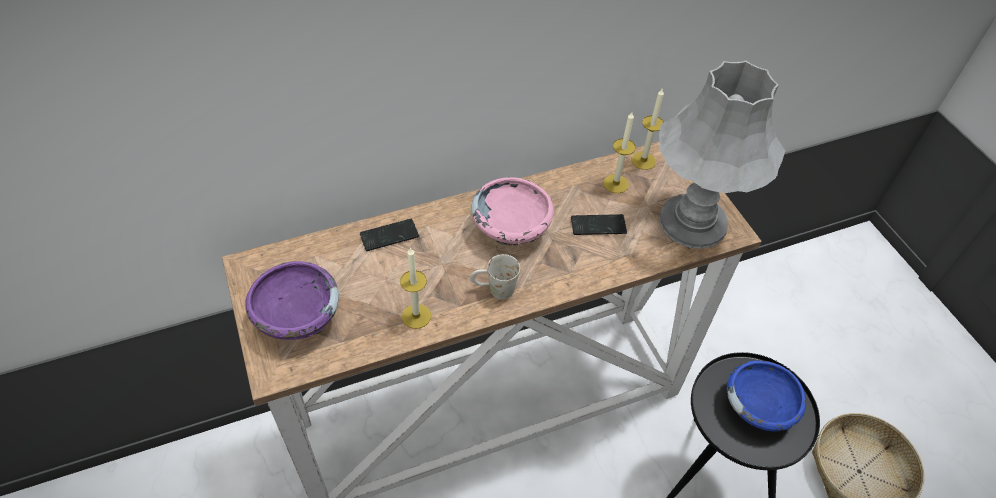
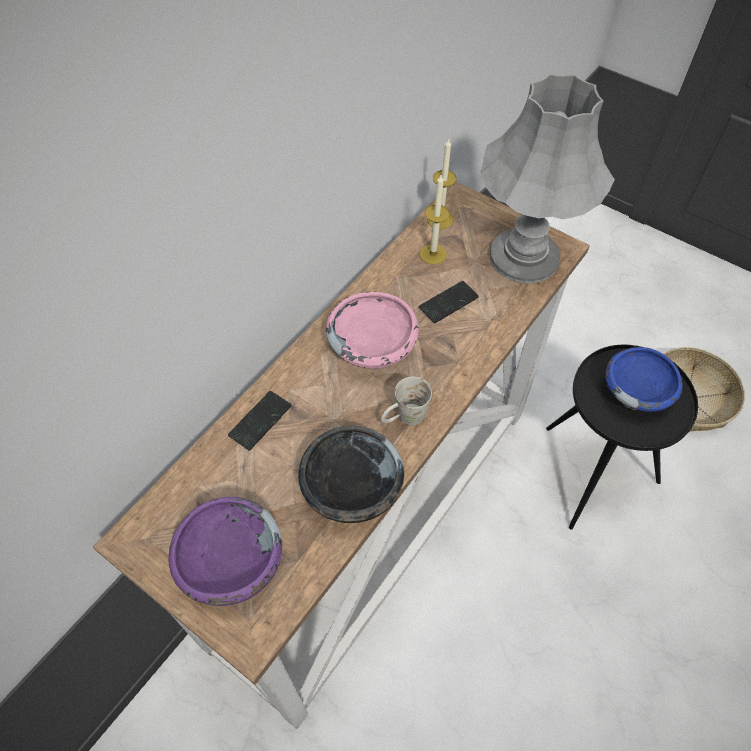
camera: 30 degrees left, 5 degrees up
candle [400,247,431,329] -> black bowl [298,426,404,523]

